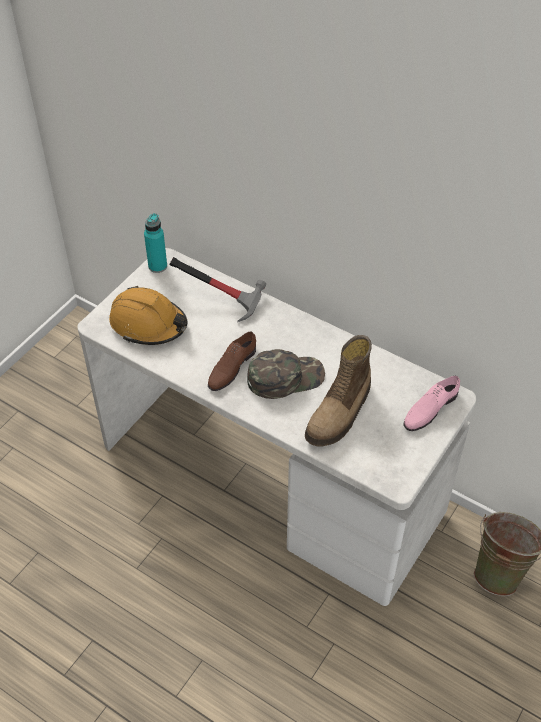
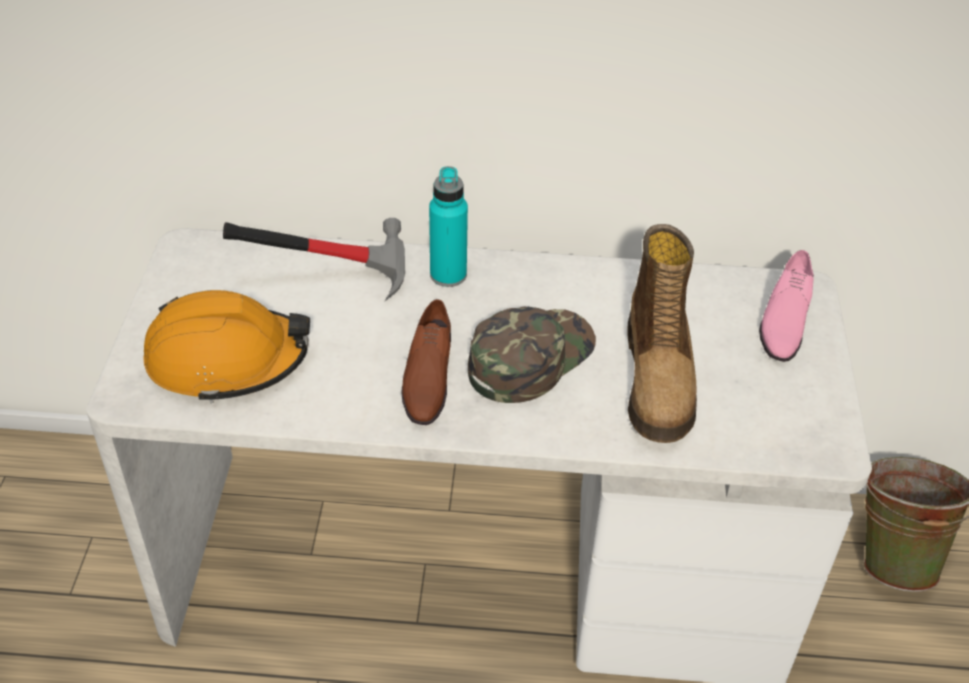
camera: 30 degrees left, 5 degrees down
turquoise bottle [144,213,167,273] -> turquoise bottle moved to [429,166,468,287]

